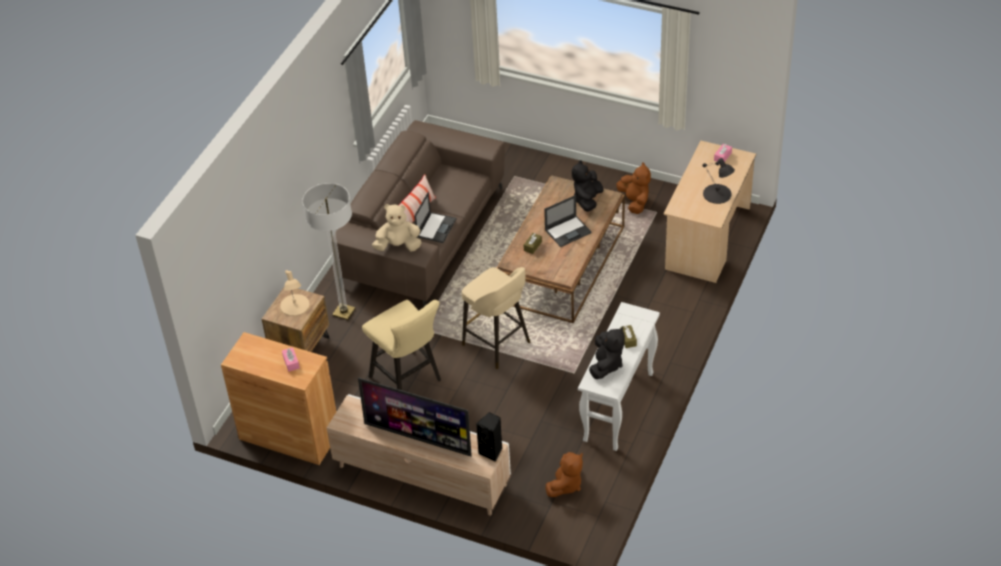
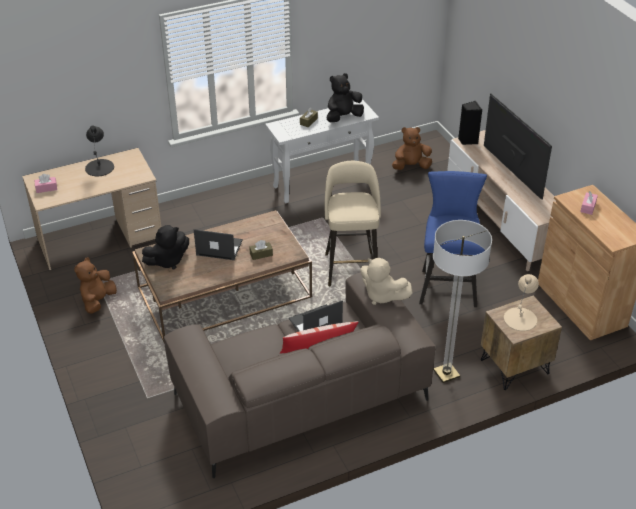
camera: 140 degrees left, 5 degrees down
beige stool [362,300,441,390] -> blue stool [419,171,487,307]

